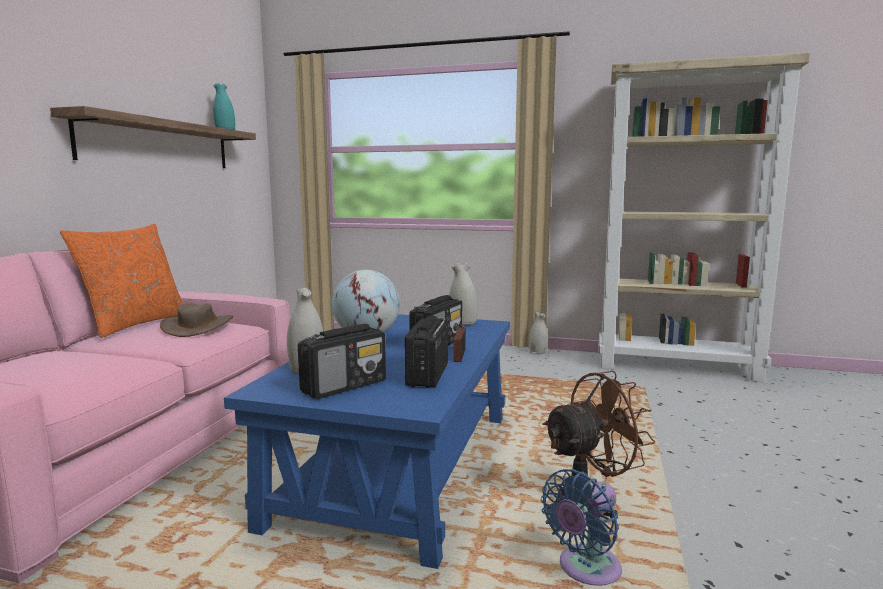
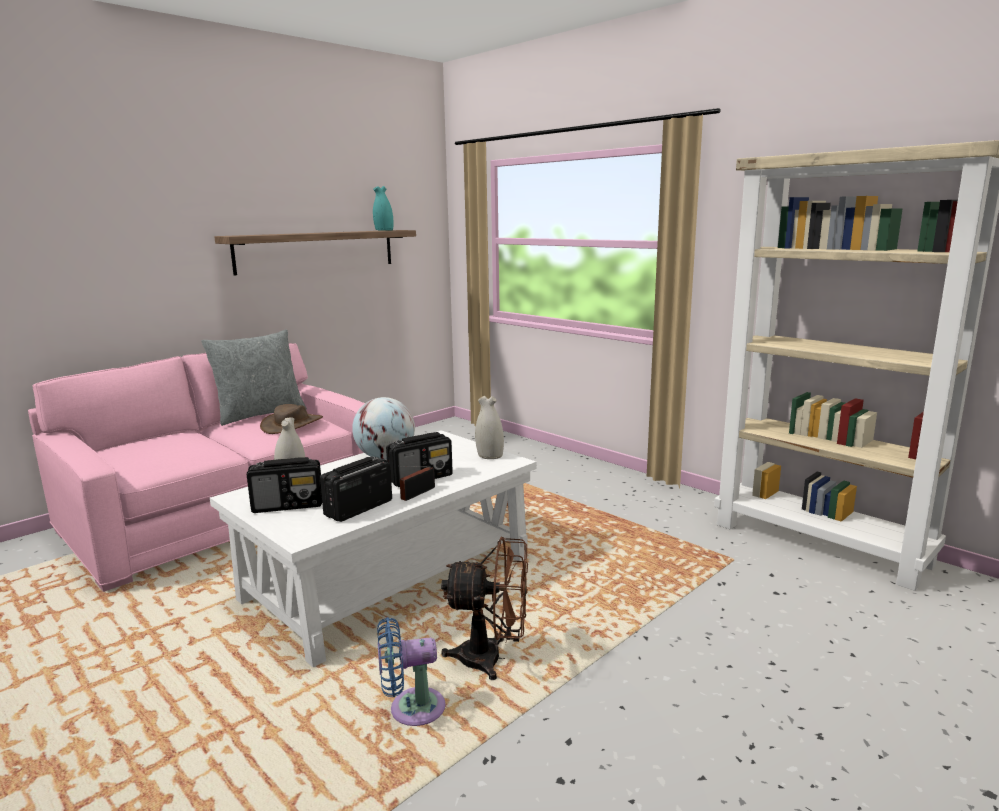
camera: 30 degrees right, 5 degrees up
orange pillow [60,224,184,338] -> grey pillow [201,329,307,426]
blue coffee table [224,314,510,569] -> white coffee table [210,431,537,667]
white vase [529,312,548,355] -> none

